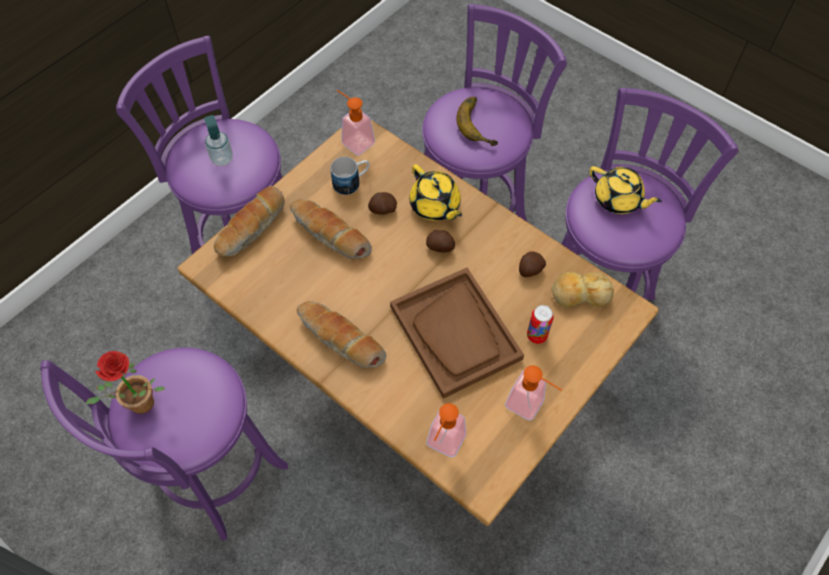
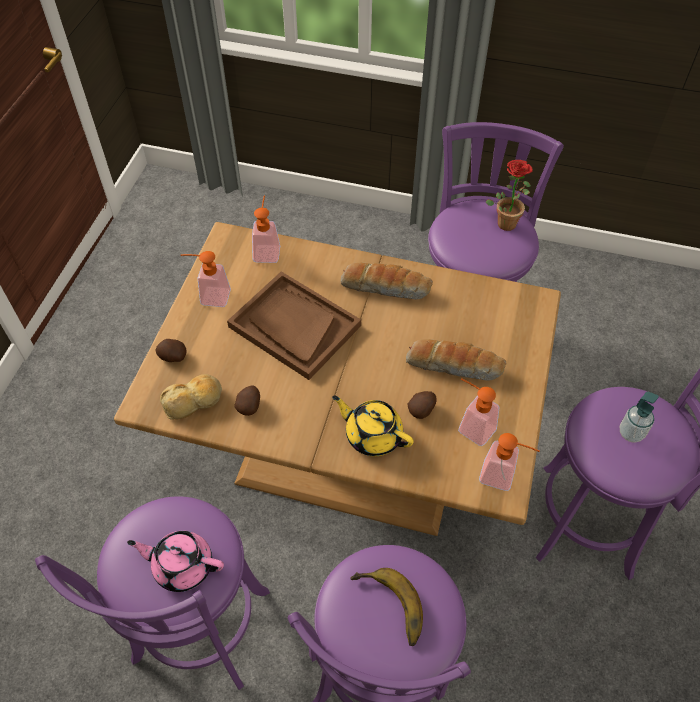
camera: 155 degrees right, 5 degrees down
bread [214,186,285,257] -> none
mug [331,157,370,195] -> soap dispenser [458,378,499,446]
potato [426,230,455,252] -> potato moved to [155,339,187,362]
can [527,305,553,344] -> none
yellow teapot [589,166,662,214] -> pink teapot [127,531,224,592]

